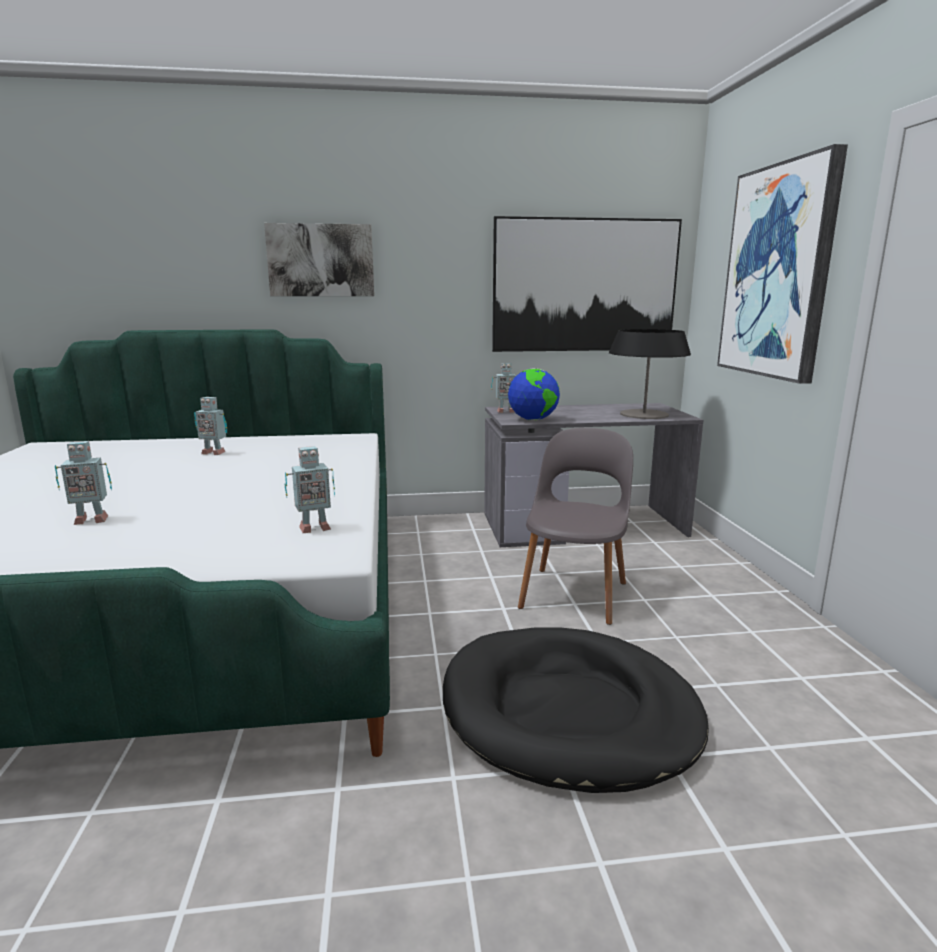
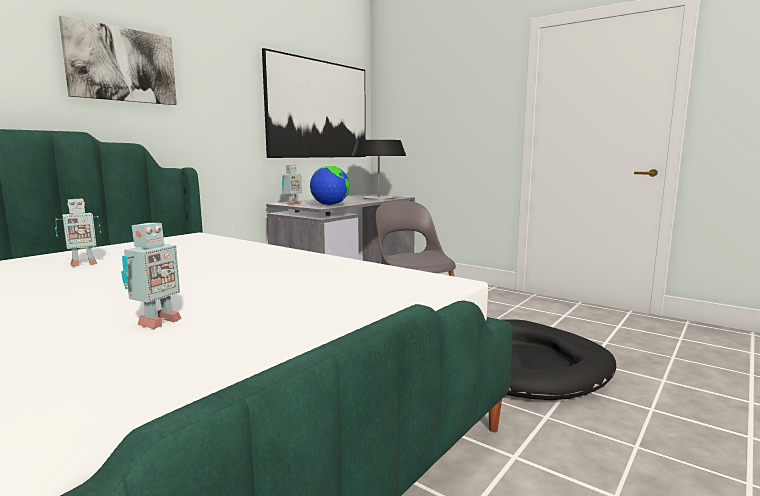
camera: 45 degrees left, 5 degrees down
toy robot [285,446,335,533] -> none
picture [717,144,848,384] -> none

